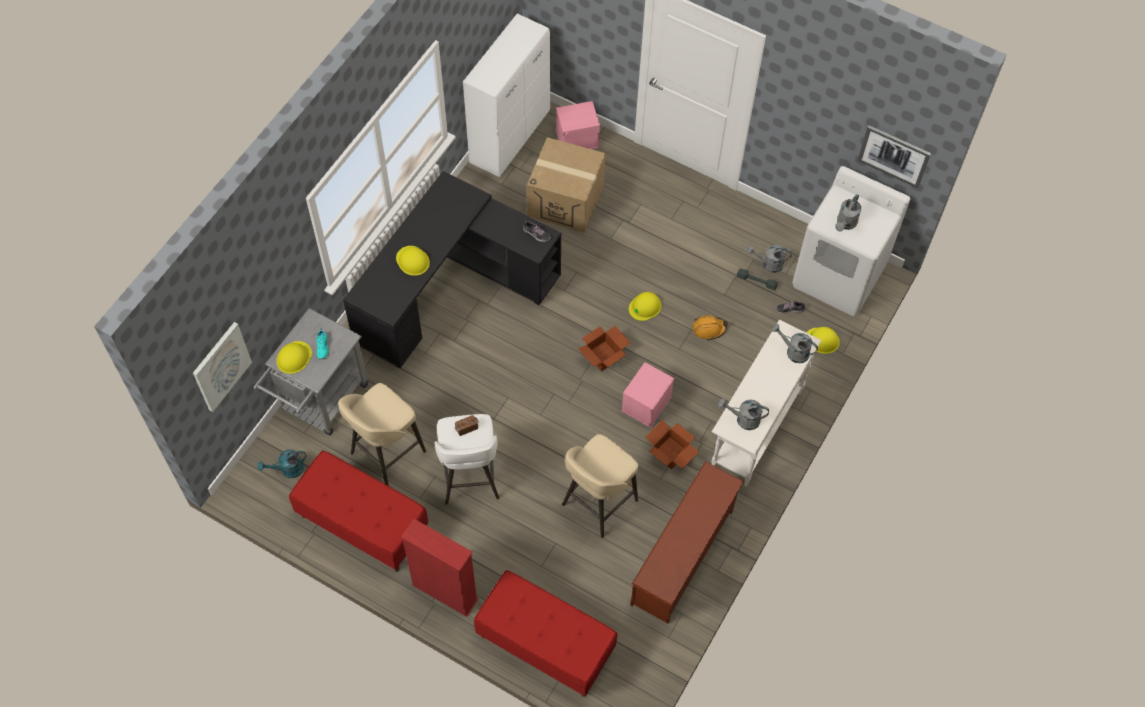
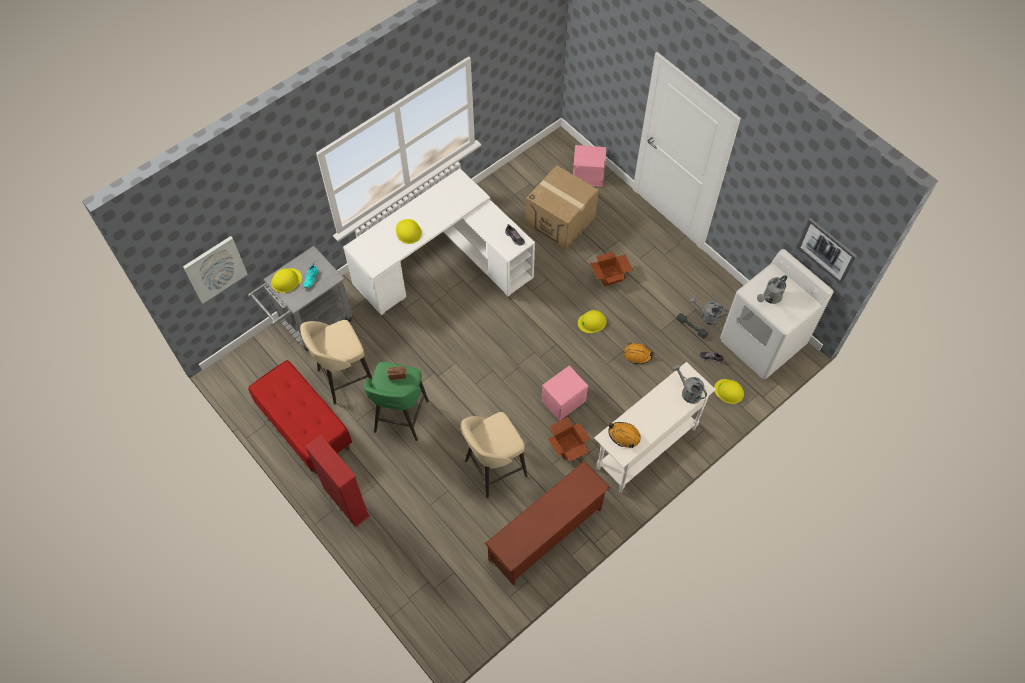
camera: 20 degrees right, 0 degrees up
turquoise watering can [258,449,306,478] -> none
black desk [343,171,561,368] -> white desk [343,168,535,315]
white stool [435,414,500,505] -> green stool [364,362,429,441]
white cabinet [463,14,550,177] -> none
red bench [474,570,617,697] -> none
cardboard box [578,326,631,371] -> cardboard box moved to [590,252,633,287]
grey watering can [718,398,769,430] -> orange hard hat [608,422,641,448]

